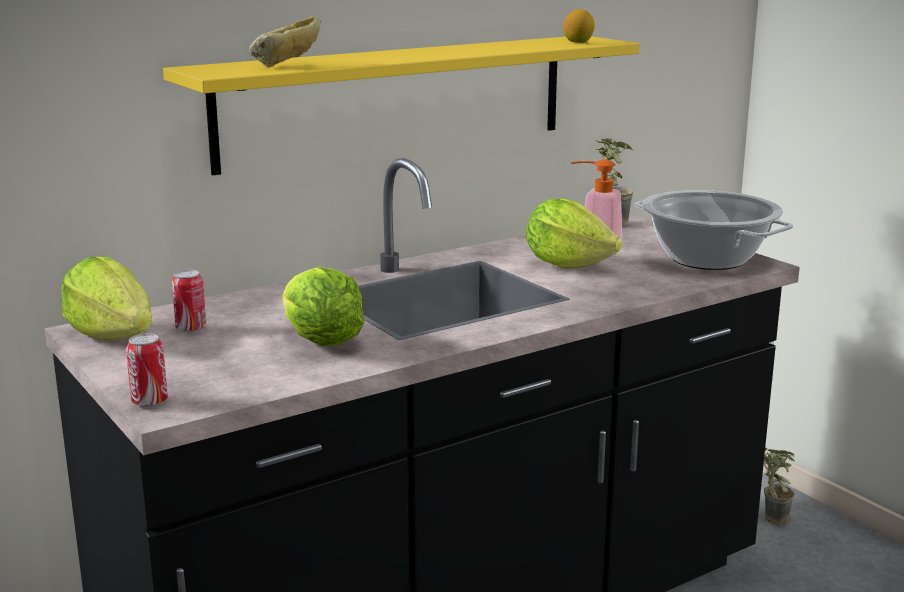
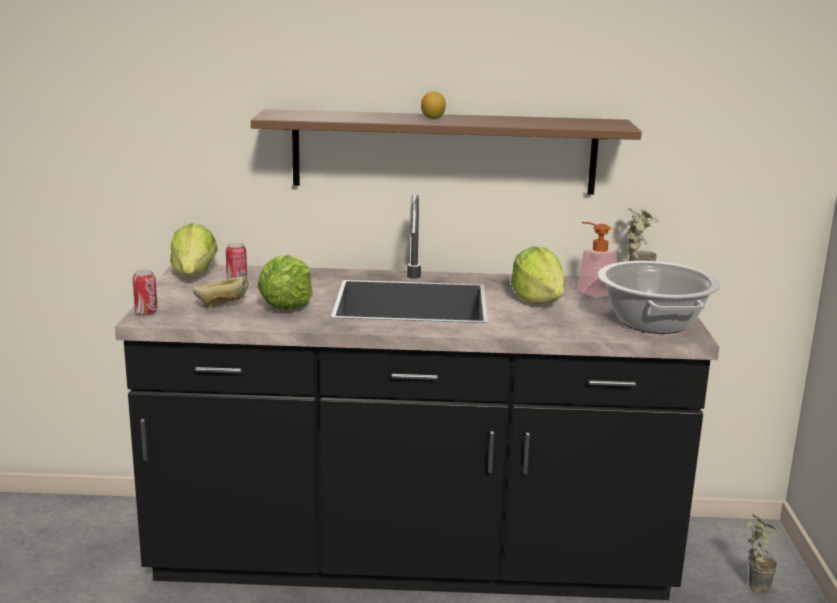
camera: 35 degrees right, 0 degrees up
yellow shelf [163,36,640,175] -> brown shelf [251,109,642,195]
bread [249,16,321,68] -> bread moved to [193,277,249,307]
lemon [564,9,595,43] -> lemon moved to [421,91,446,119]

